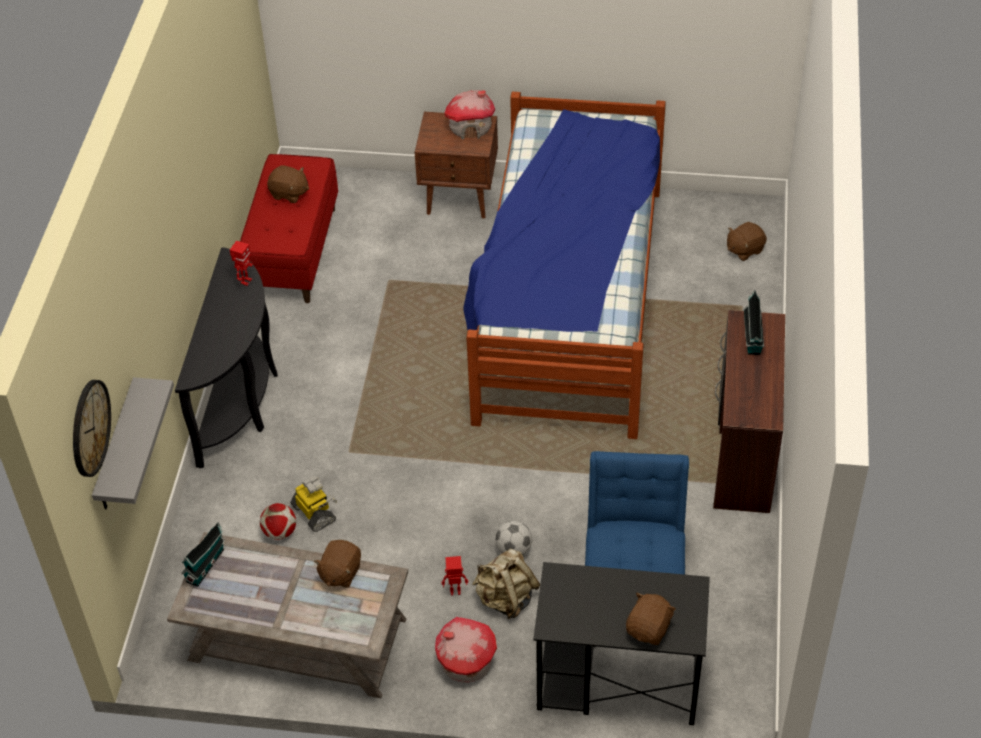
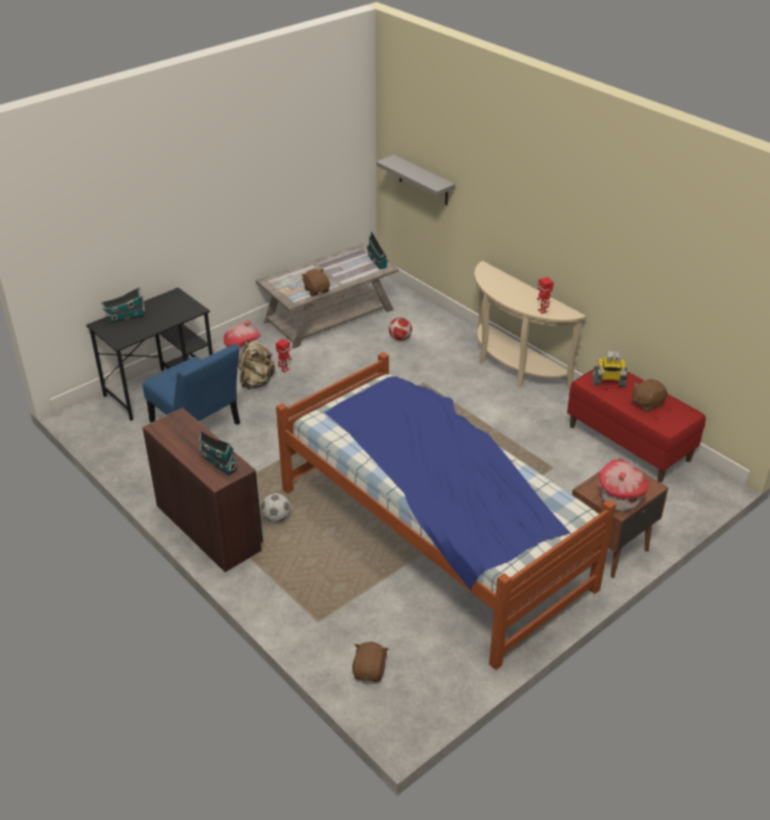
camera: 130 degrees right, 10 degrees down
wall clock [73,380,111,477] -> none
black console table [175,247,278,468] -> beige console table [474,261,586,390]
toy robot [291,476,337,532] -> toy robot moved to [593,351,627,387]
football [495,521,532,555] -> football moved to [261,493,290,522]
brown plush toy [626,593,676,645] -> toy house [101,288,145,323]

